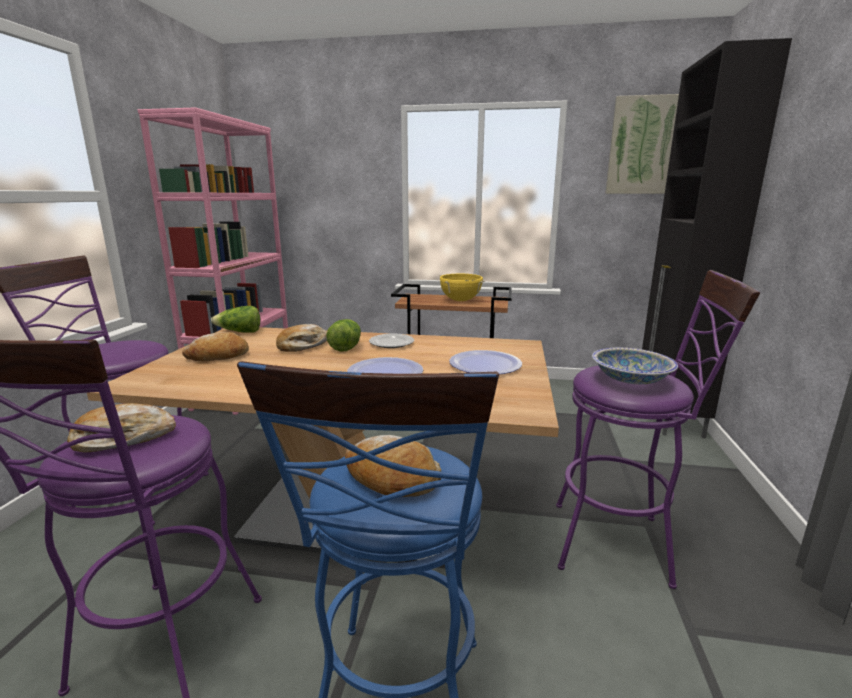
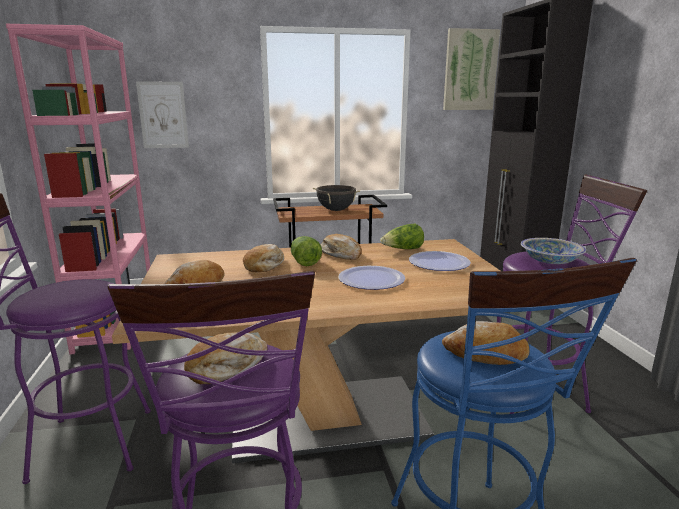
camera: 20 degrees left, 0 degrees up
lettuce [211,306,260,333] -> lettuce moved to [380,224,424,249]
plate [369,334,414,348] -> bread [320,234,362,260]
yellow cooking pot [440,274,484,301] -> black cooking pot [313,185,360,211]
none -> picture [136,81,189,148]

